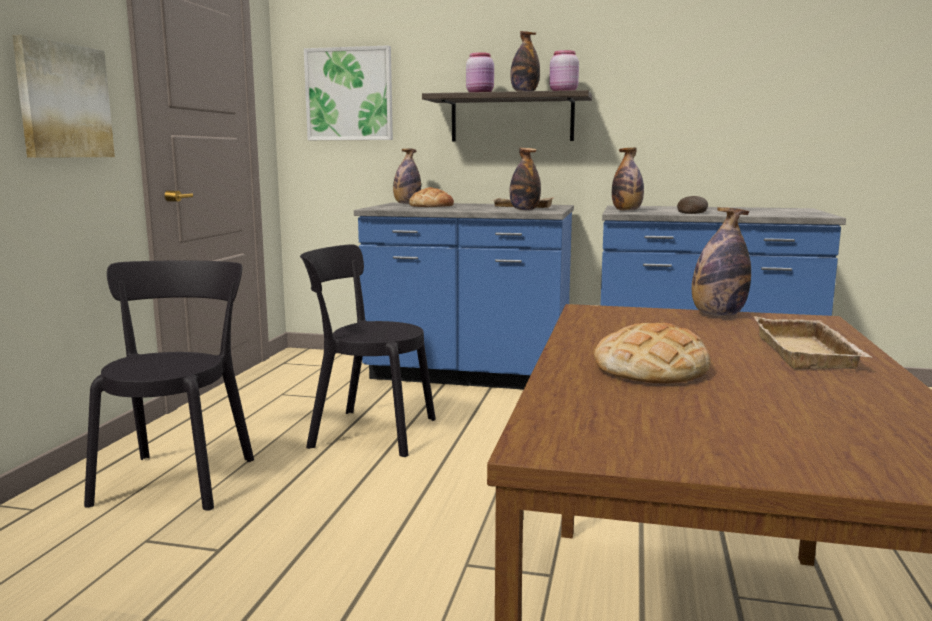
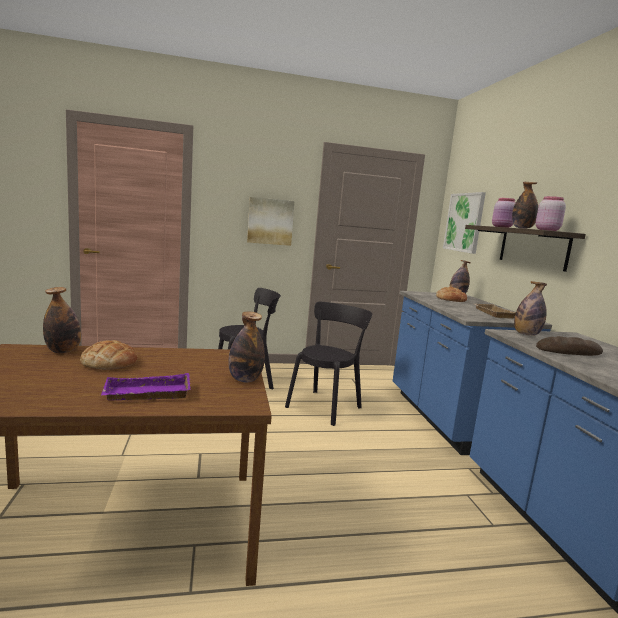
camera: 65 degrees right, 0 degrees up
black chair [300,244,436,457] -> black chair turned 45 degrees clockwise [285,302,372,426]
bottle [510,148,541,210] -> bottle moved to [43,287,81,353]
beige tray [754,317,871,369] -> purple tray [101,373,191,400]

